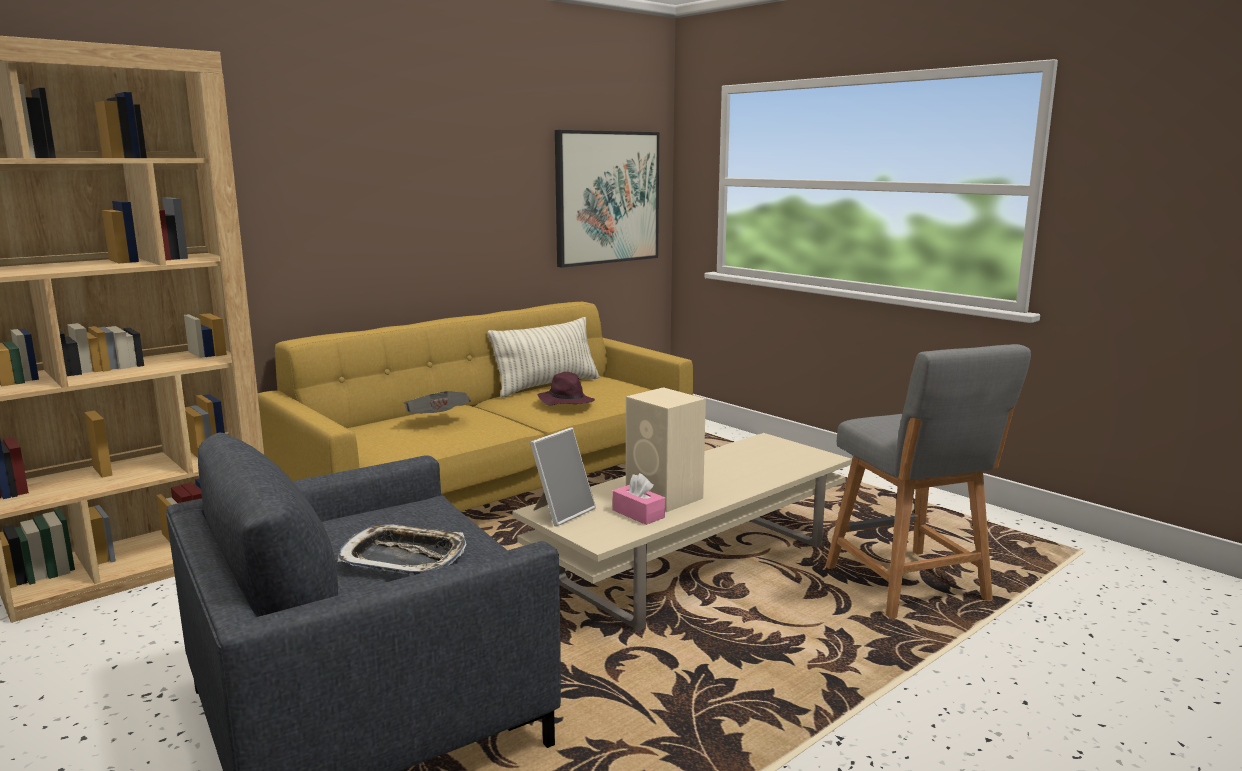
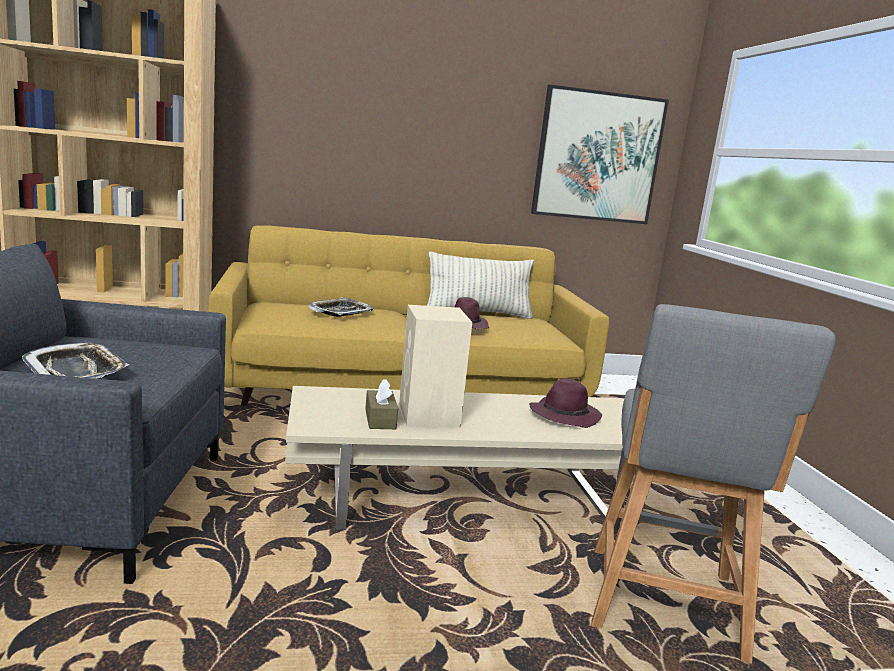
camera: 30 degrees right, 0 degrees up
newspaper [404,391,471,414] -> tray [308,297,374,317]
picture frame [530,428,596,527] -> none
pink tissue box [612,473,665,525] -> brown tissue box [365,379,398,429]
none -> purple hat [529,378,602,428]

